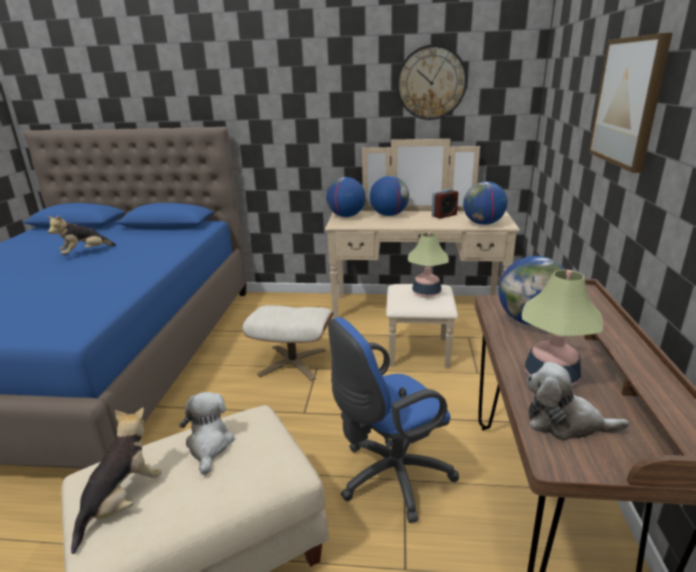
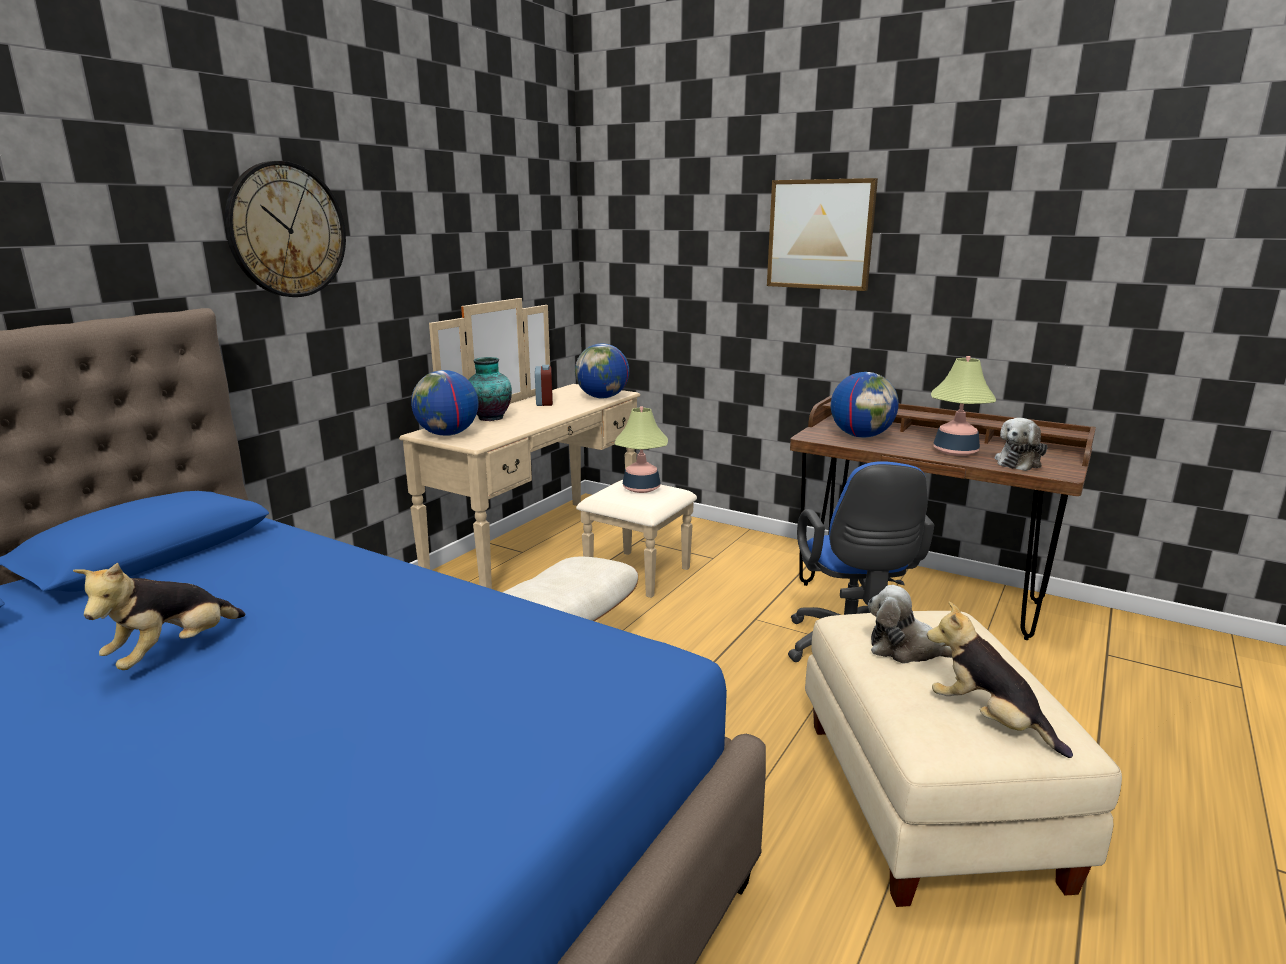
camera: 65 degrees left, 5 degrees down
plush toy [46,215,116,255] -> plush toy turned 45 degrees clockwise [73,563,245,670]
globe [370,176,409,216] -> vase [469,357,512,421]
wall clock [397,44,467,120] -> wall clock moved to [224,161,346,297]

